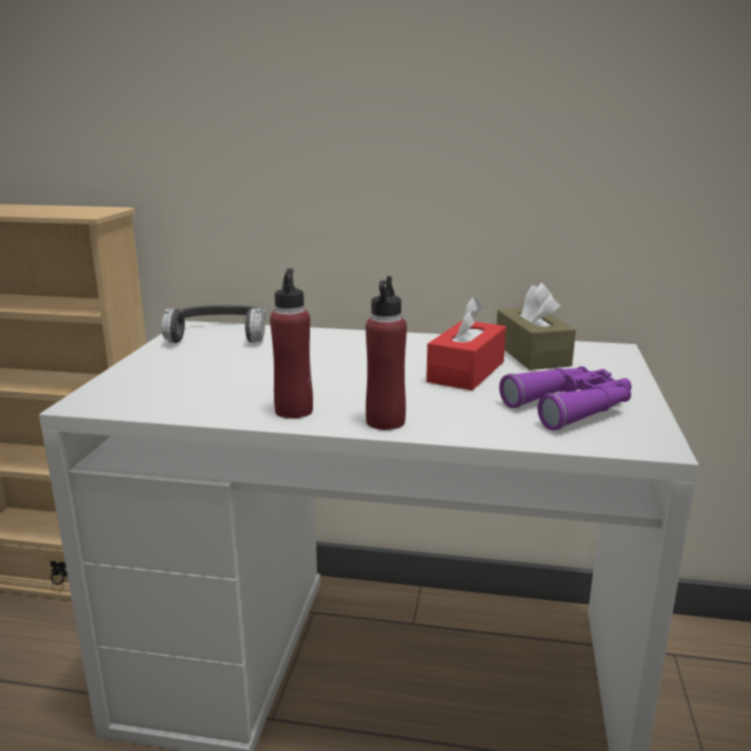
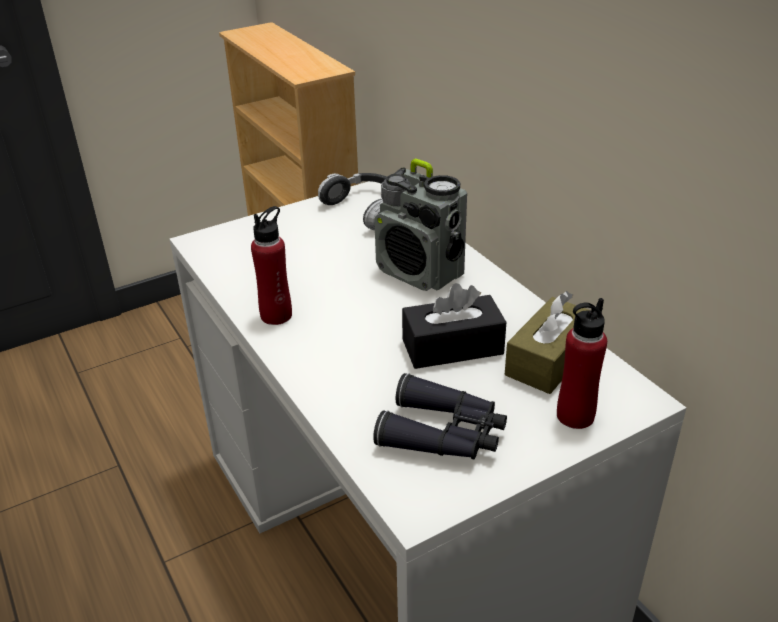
camera: 50 degrees right, 15 degrees up
red bottle [366,276,407,430] -> red bottle moved to [557,298,607,429]
red tissue box [426,297,506,390] -> black tissue box [402,283,506,369]
purple binoculars [499,366,632,430] -> black binoculars [373,373,507,460]
none -> radio [374,159,467,291]

